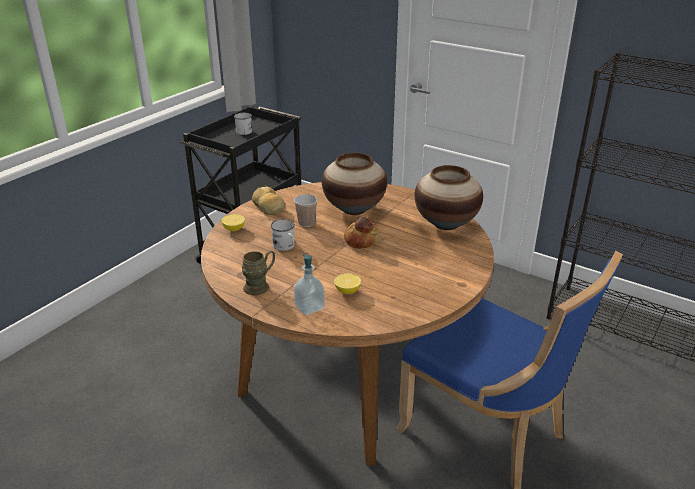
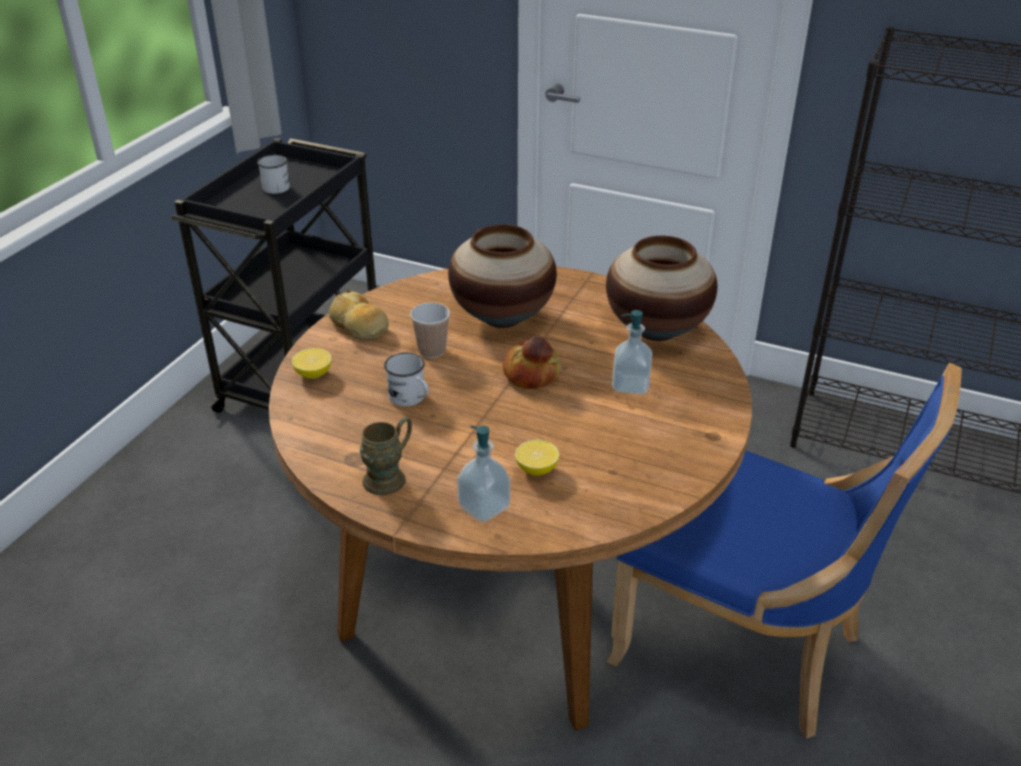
camera: 10 degrees left, 5 degrees up
none -> soap dispenser [612,310,652,395]

